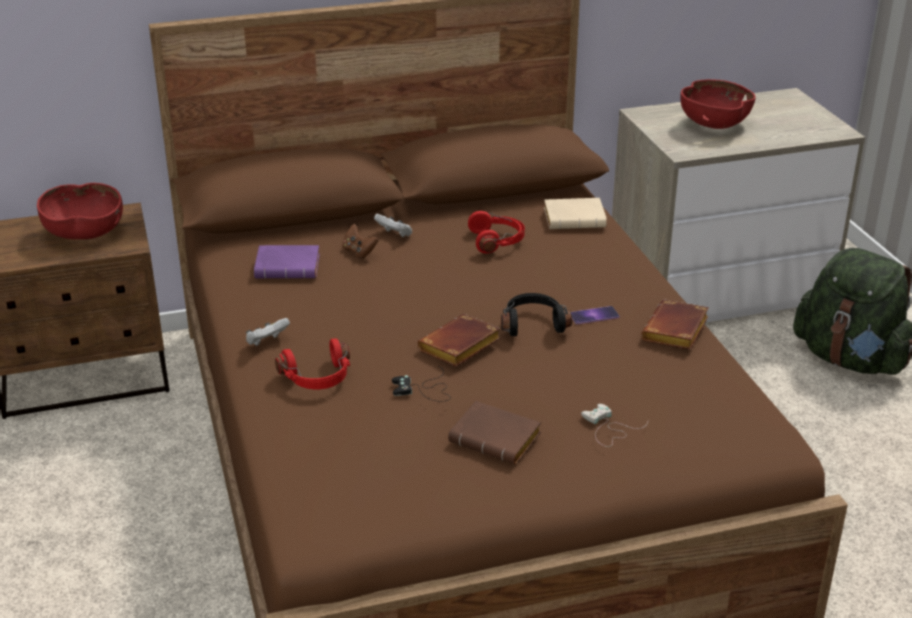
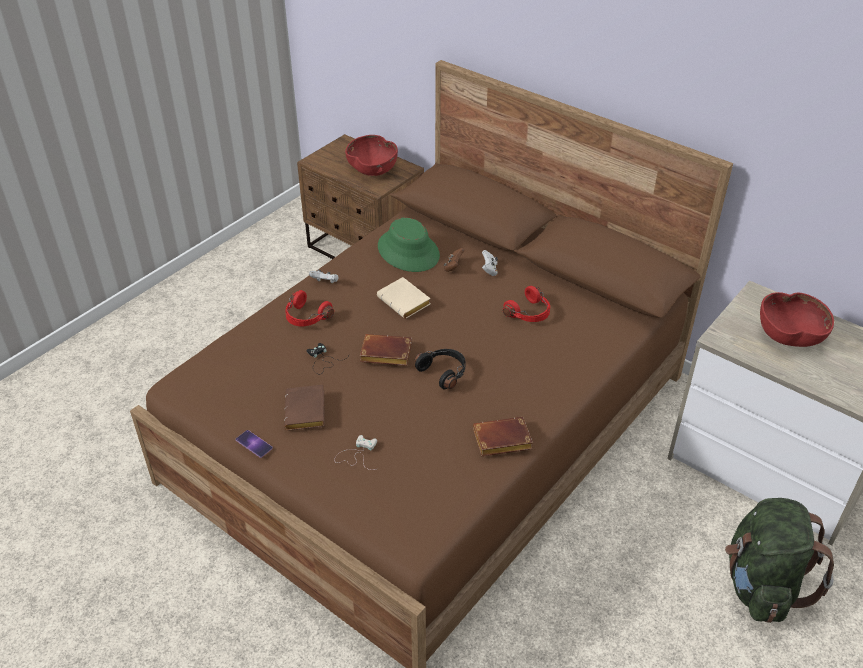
camera: 55 degrees right, 10 degrees up
purple book [254,245,320,279] -> green hat [378,218,440,272]
beige book [544,198,607,229] -> beige book moved to [377,277,431,319]
phone [571,306,620,324] -> phone moved to [235,430,273,458]

